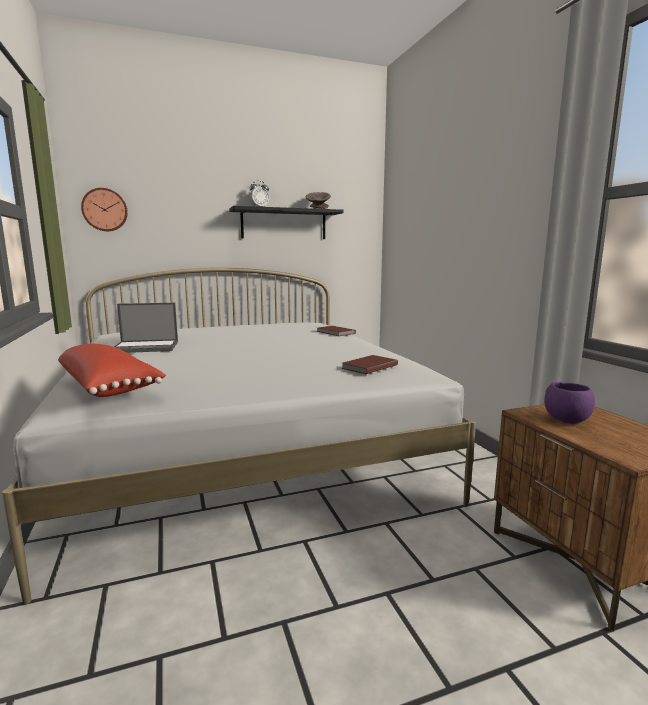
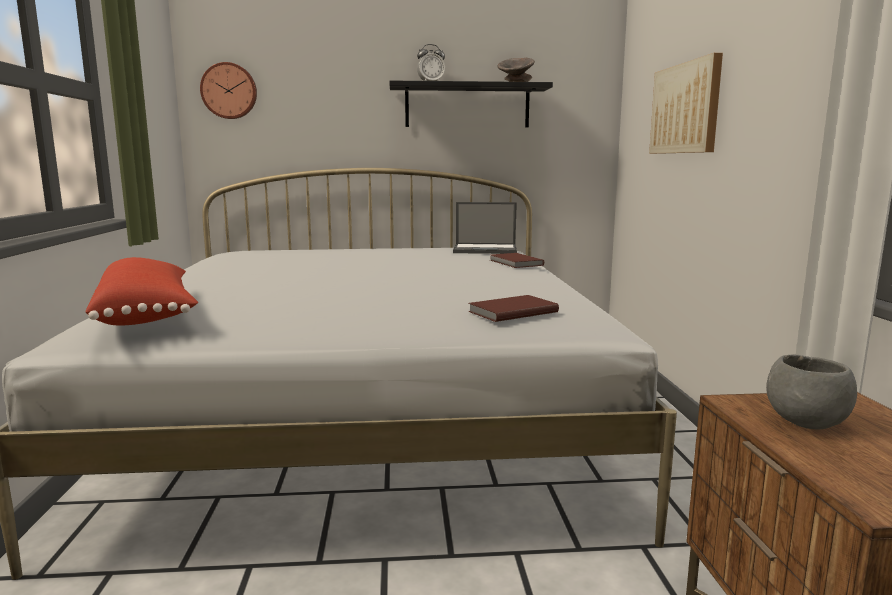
camera: 15 degrees right, 0 degrees up
laptop [114,303,178,353] -> laptop moved to [453,202,517,254]
purple bowl [544,382,595,424] -> grey bowl [766,354,857,429]
none -> picture [649,53,723,154]

